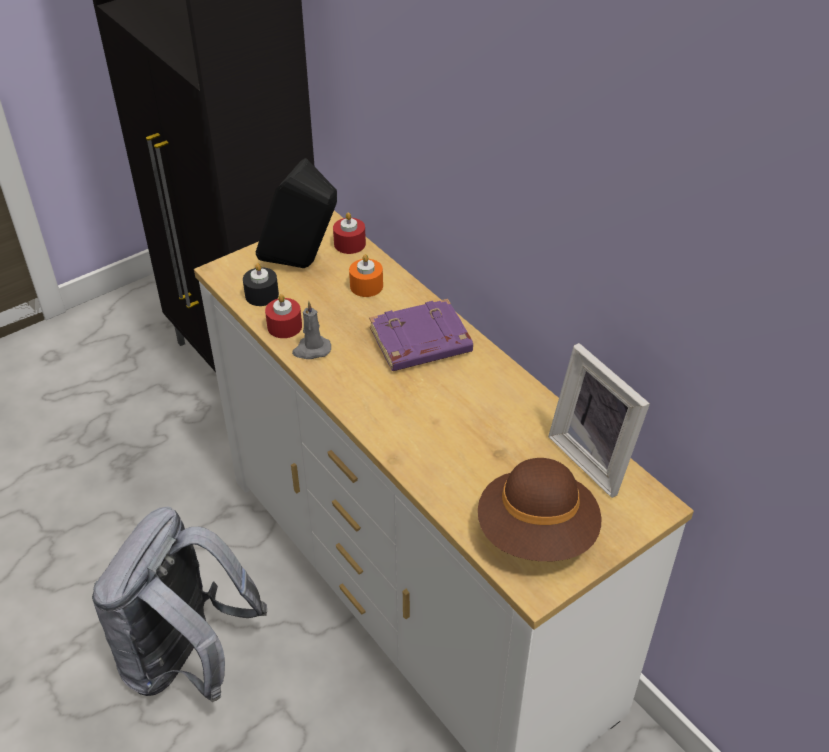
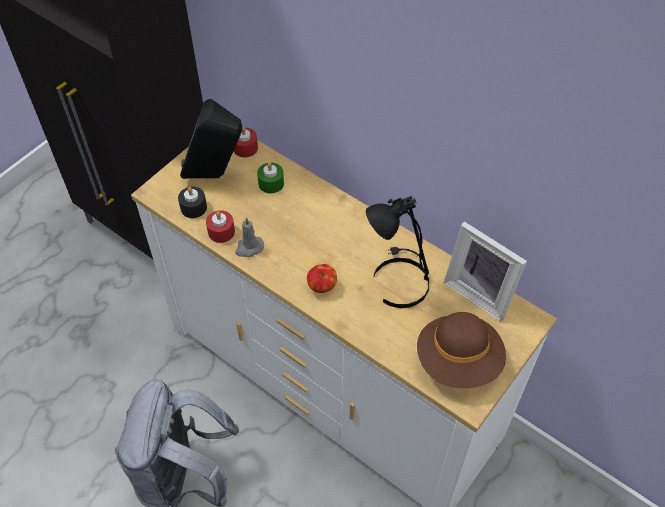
camera: 15 degrees left, 10 degrees up
orange candle [349,254,383,297] -> green candle [257,162,284,193]
purple book [369,299,473,371] -> none
none -> apple [307,264,337,293]
none -> black table lamp [366,196,429,308]

